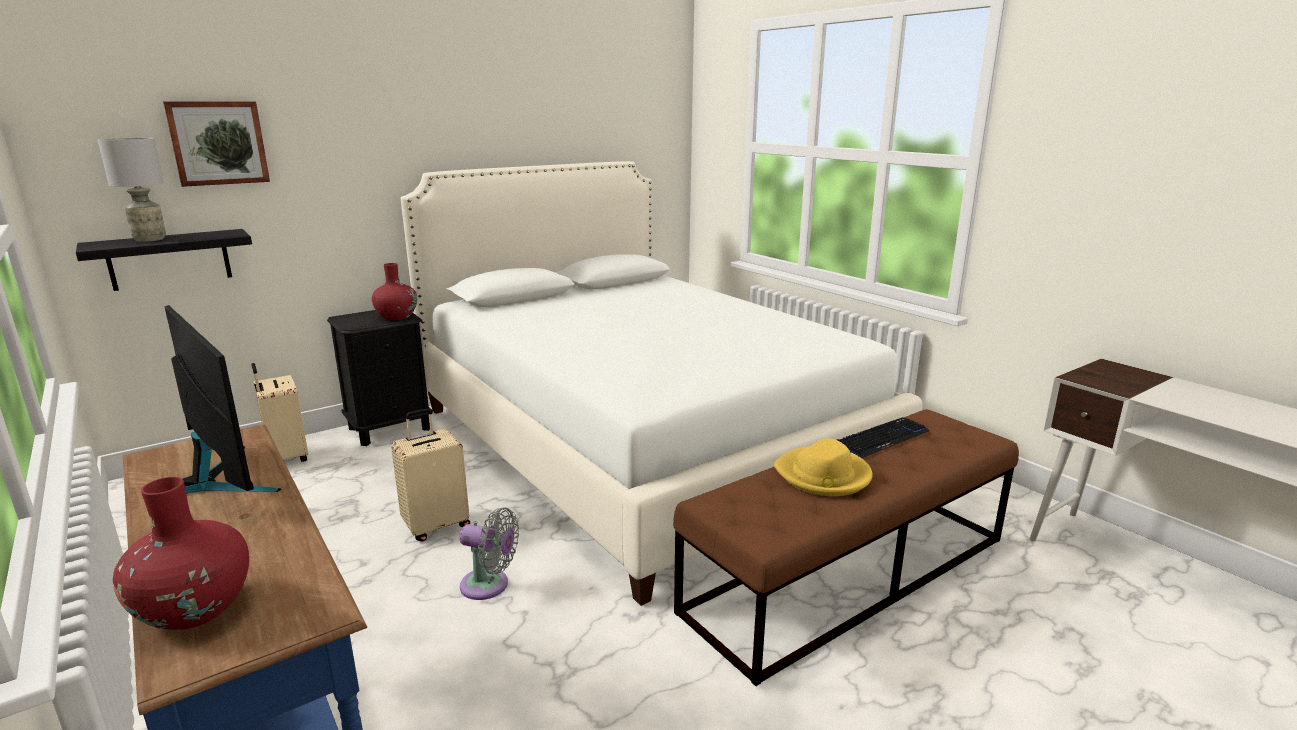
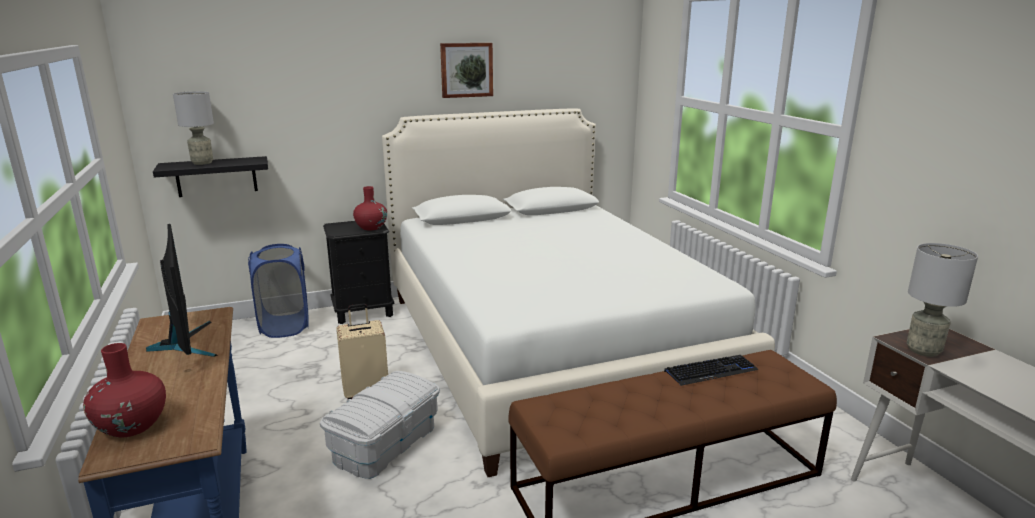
camera: 15 degrees right, 0 degrees up
picture [163,102,270,187] -> picture moved to [440,43,493,98]
beige suitcase [251,363,308,462] -> blue laundry basket [248,244,308,338]
grey fan [459,507,519,600] -> white storage box [320,371,440,479]
yellow hat [774,439,873,496] -> none
none -> grey table lamp [907,243,978,357]

